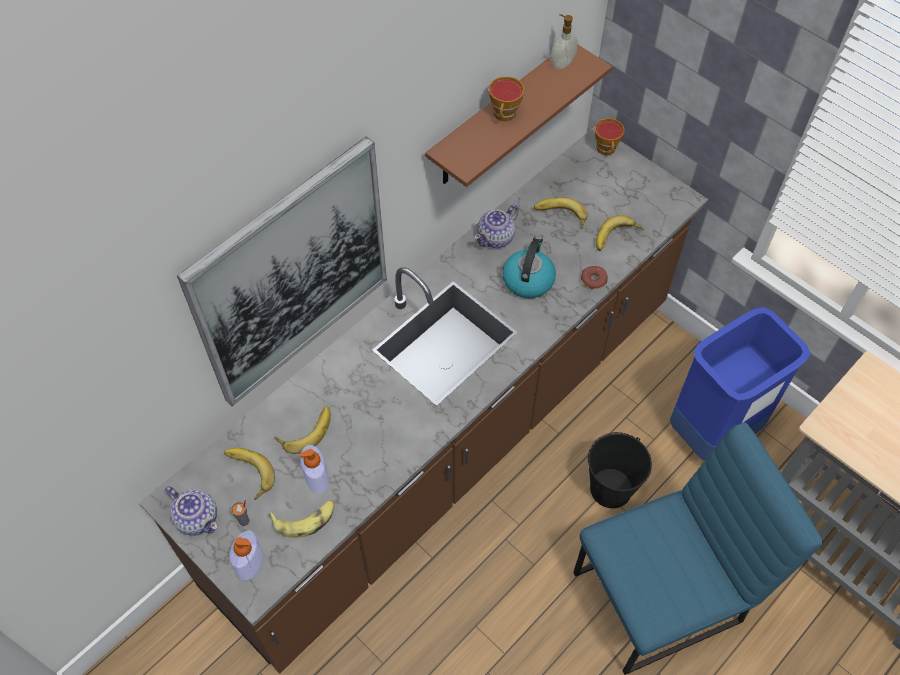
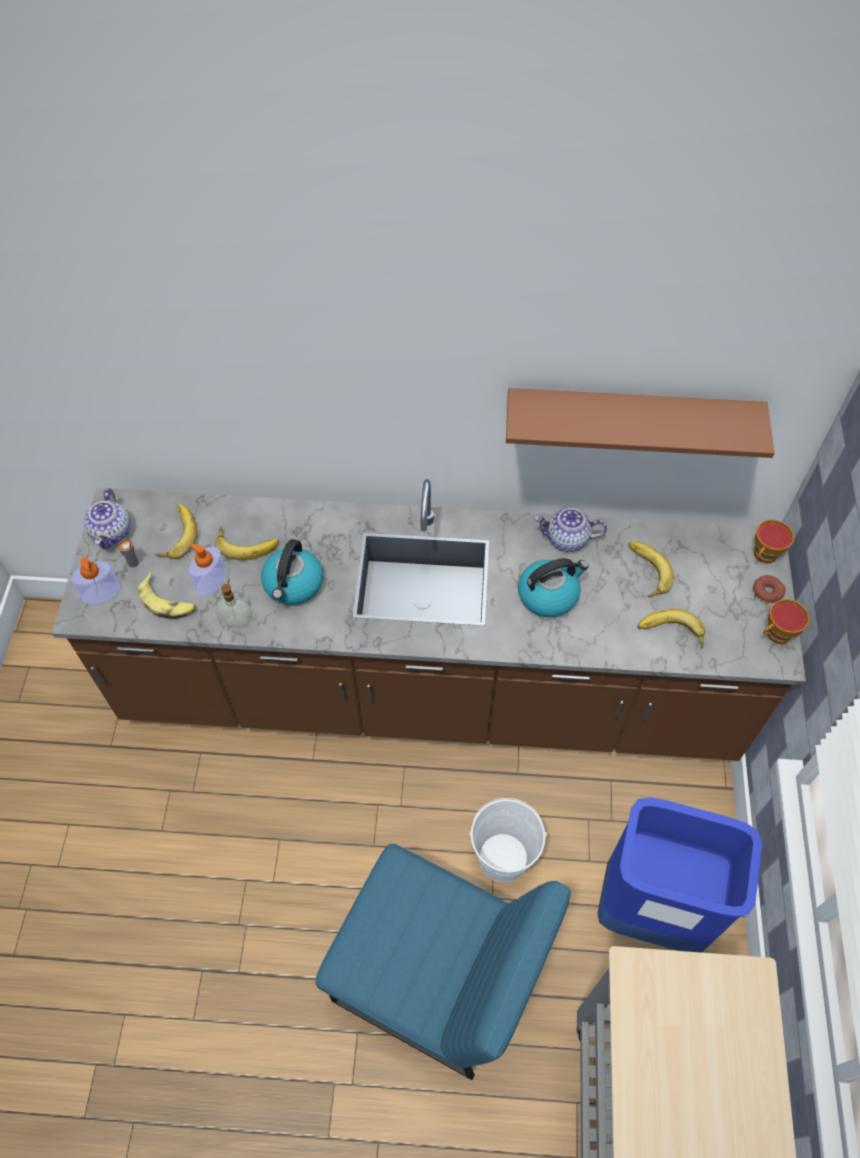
camera: 50 degrees right, 0 degrees up
picture [177,136,387,406] -> none
cup [489,76,525,121] -> cup moved to [763,599,810,644]
soap dispenser [551,14,578,70] -> soap dispenser moved to [215,579,252,628]
donut [581,266,608,289] -> donut moved to [753,575,785,603]
black bucket [588,432,652,508] -> white bucket [469,798,547,883]
none -> kettle [261,539,323,605]

